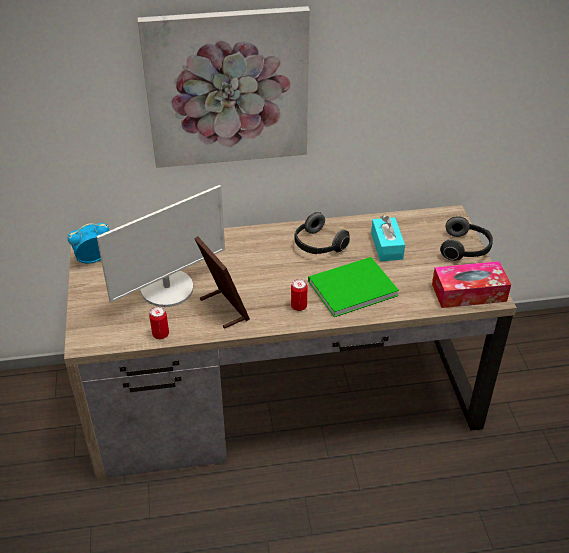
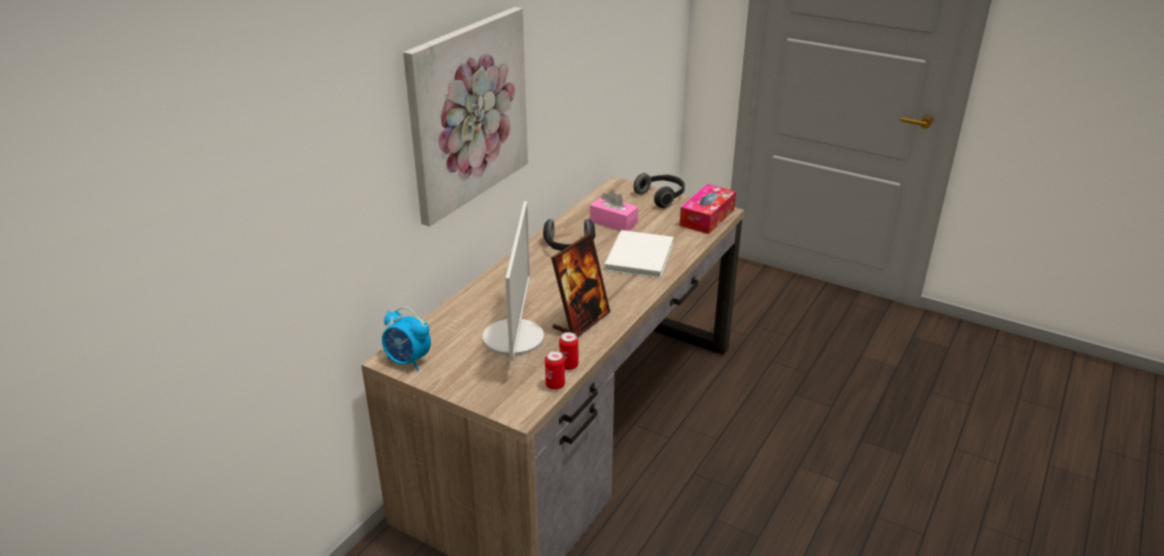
camera: 50 degrees left, 10 degrees down
alarm clock [67,223,109,264] -> alarm clock turned 75 degrees counterclockwise [382,307,431,370]
picture frame [195,237,250,329] -> picture frame turned 120 degrees clockwise [551,233,610,338]
can [291,279,307,311] -> can moved to [545,351,565,390]
green book [308,257,399,317] -> white book [604,230,674,278]
turquoise tissue box [371,215,405,261] -> pink tissue box [590,190,638,231]

